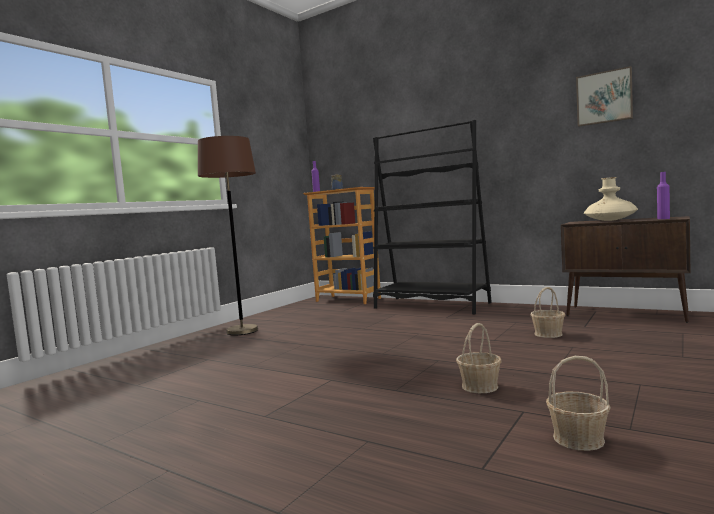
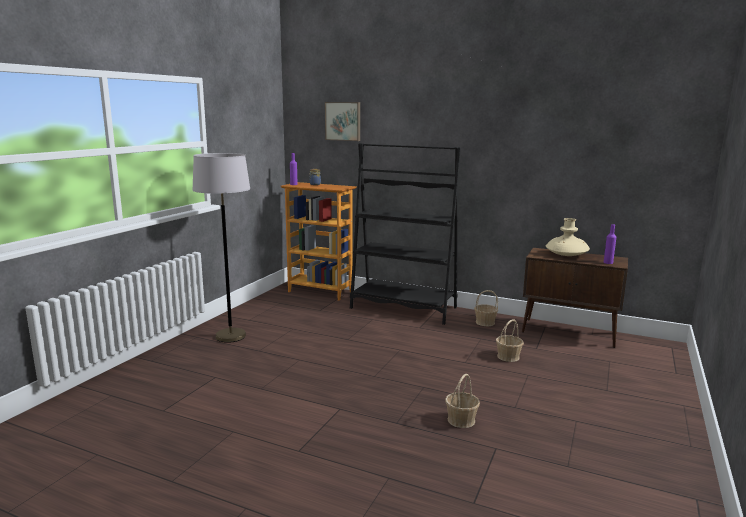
camera: 10 degrees left, 10 degrees up
brown floor lamp [198,136,258,336] -> grey floor lamp [193,153,250,343]
basket [546,356,611,451] -> basket moved to [474,290,498,326]
picture [576,66,633,126] -> picture moved to [325,102,360,141]

